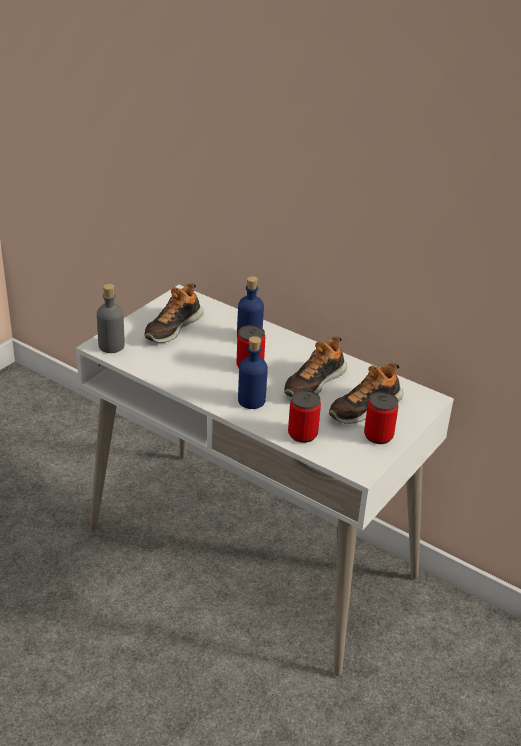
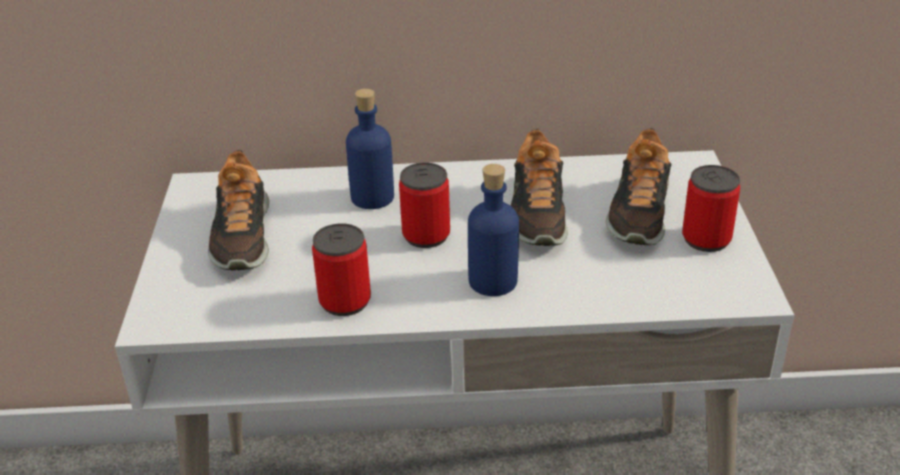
camera: 35 degrees left, 0 degrees up
grey bottle [97,284,124,353] -> none
can [288,390,321,443] -> can moved to [312,224,371,316]

